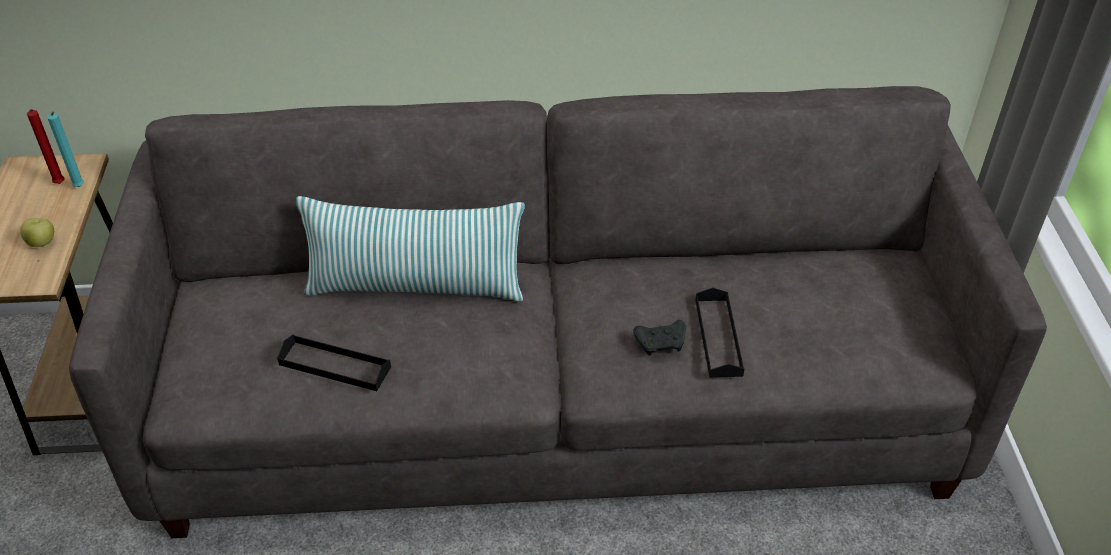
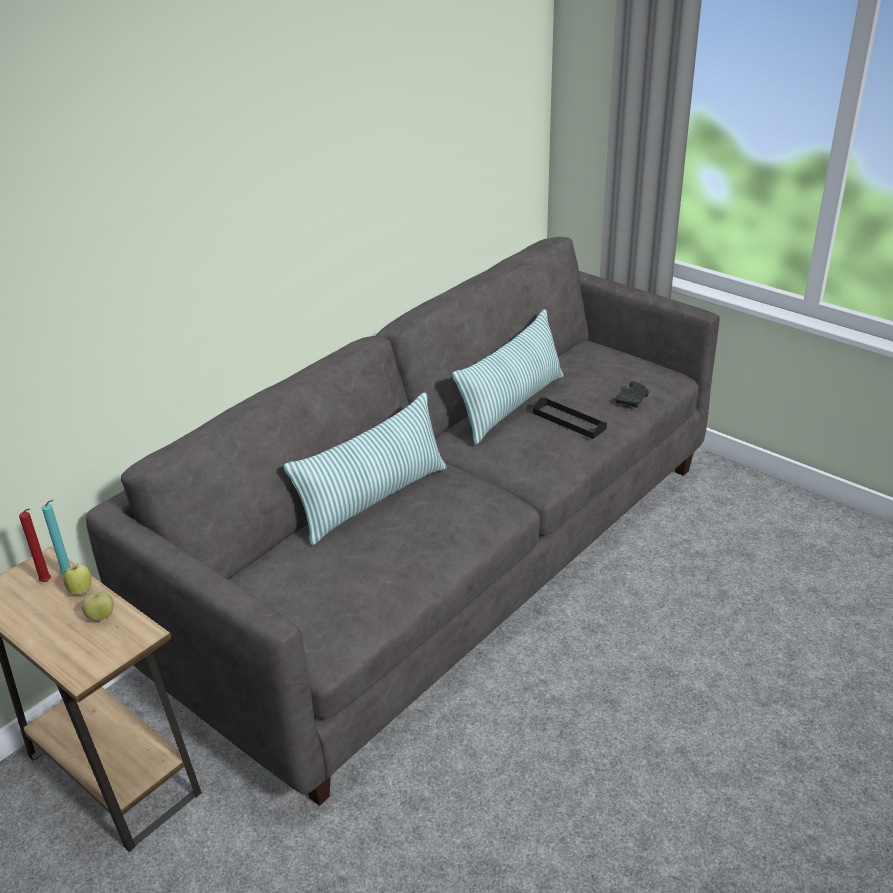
camera: 45 degrees left, 10 degrees down
black tray [277,334,391,391] -> none
black game controller [633,320,686,356] -> black game controller moved to [615,381,649,407]
none -> apple [63,564,92,595]
none -> pillow [452,309,563,445]

